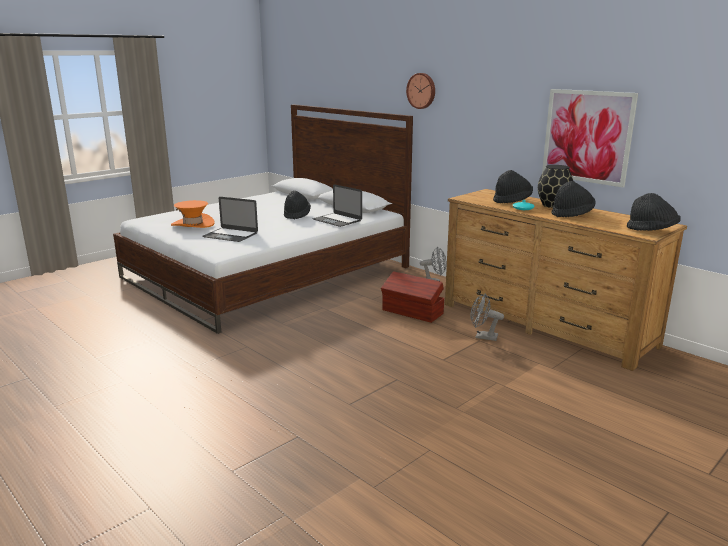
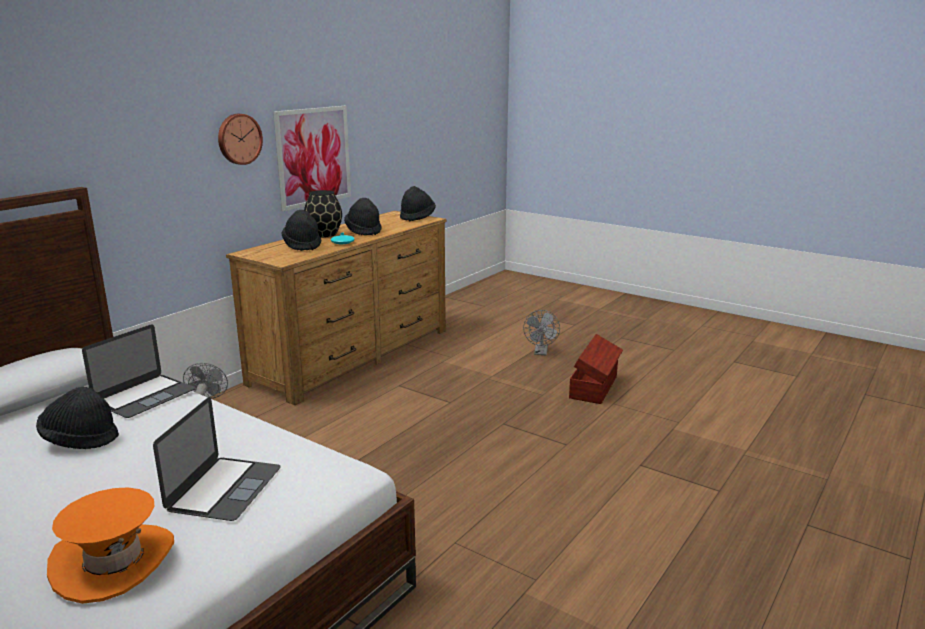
camera: 100 degrees left, 0 degrees up
brown storage box [381,271,444,323] -> brown storage box moved to [569,334,623,404]
wall clock [406,73,435,109] -> wall clock moved to [218,114,263,165]
grey fan [470,293,504,341] -> grey fan moved to [523,310,560,355]

